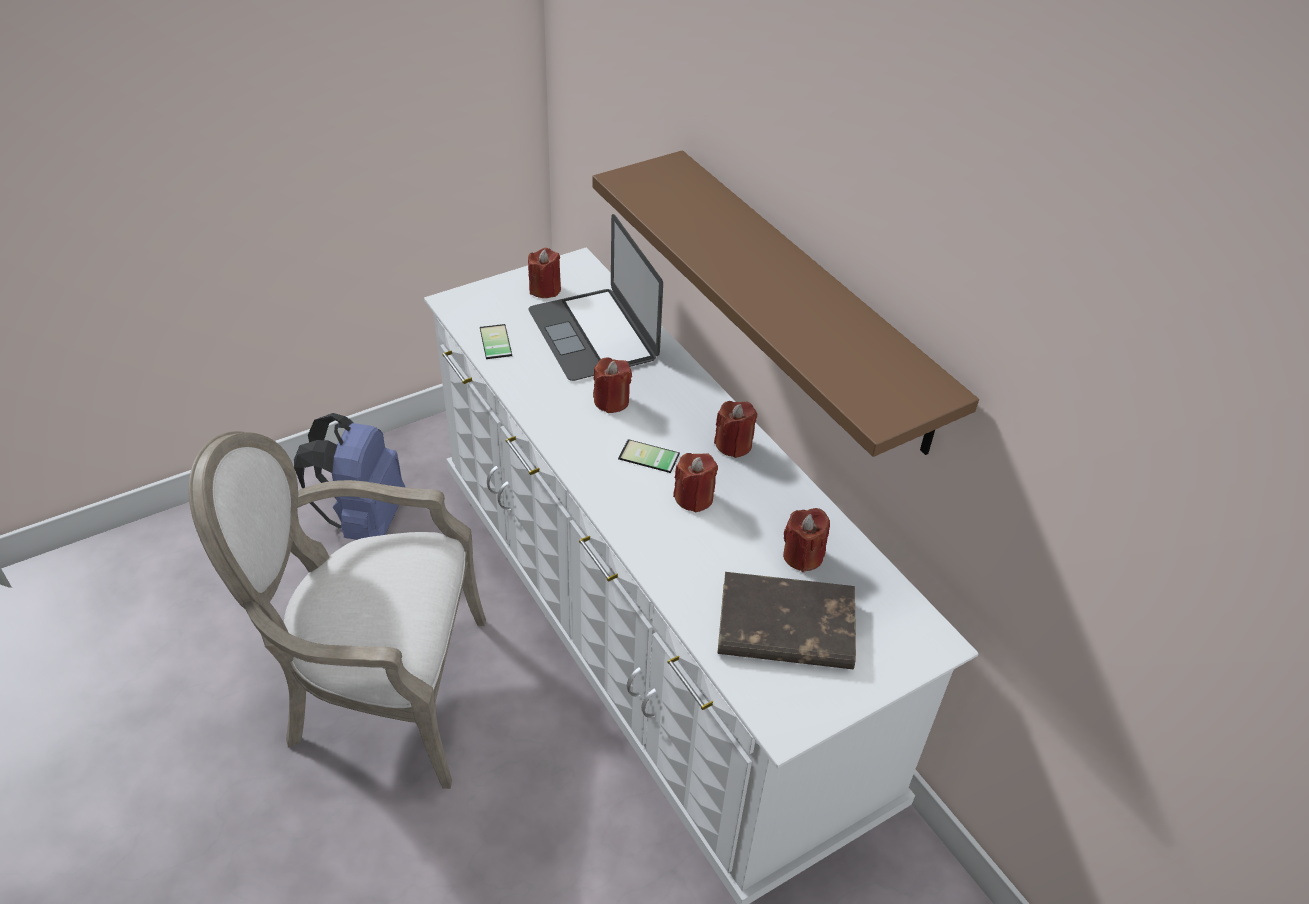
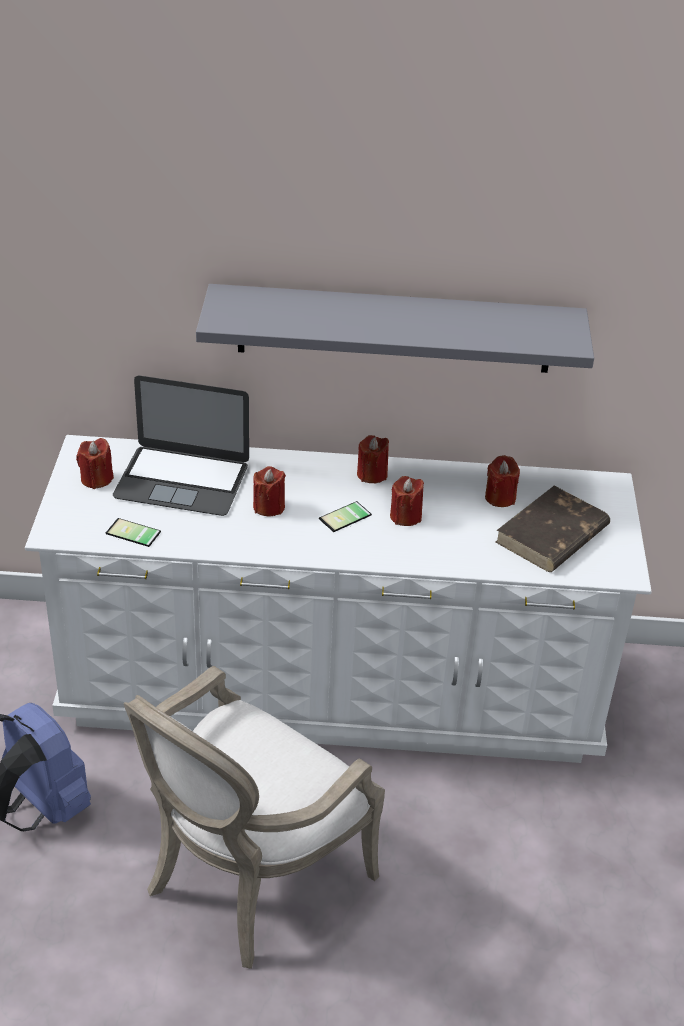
camera: 55 degrees left, 5 degrees down
brown shelf [592,150,979,457] -> grey shelf [196,284,594,373]

